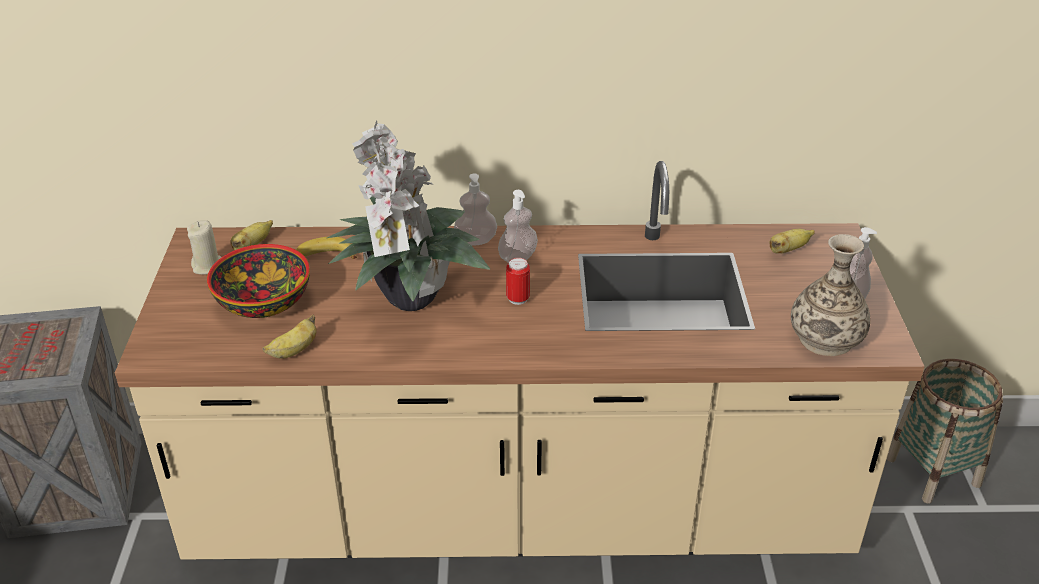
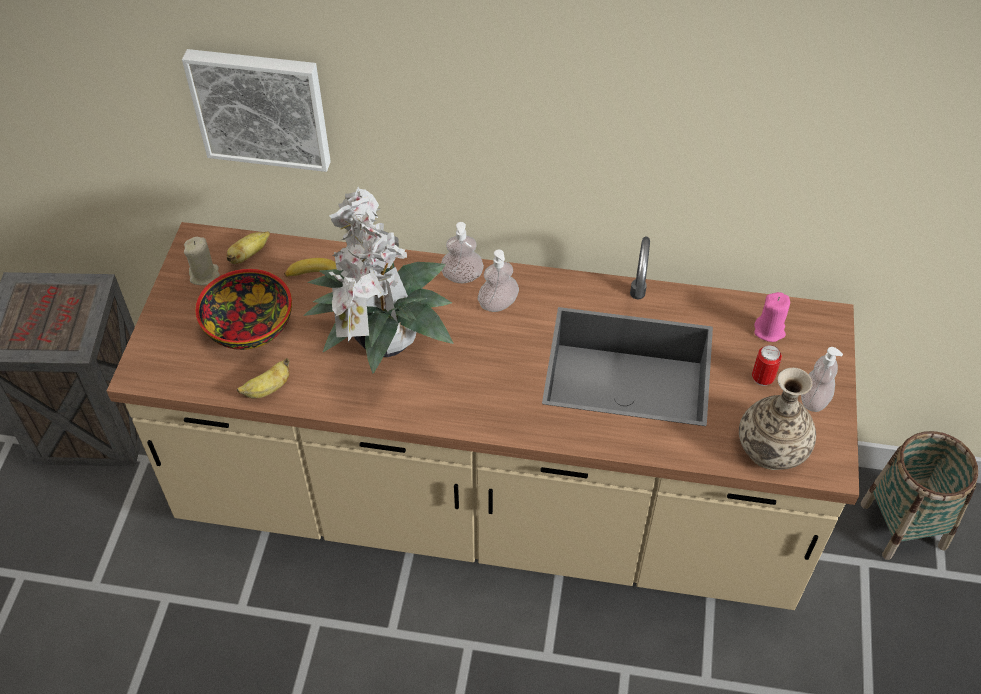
camera: 10 degrees right, 15 degrees up
can [506,258,530,305] -> can moved to [752,345,782,386]
banana [769,229,815,254] -> pink candle [754,292,790,342]
none -> picture [182,49,331,172]

